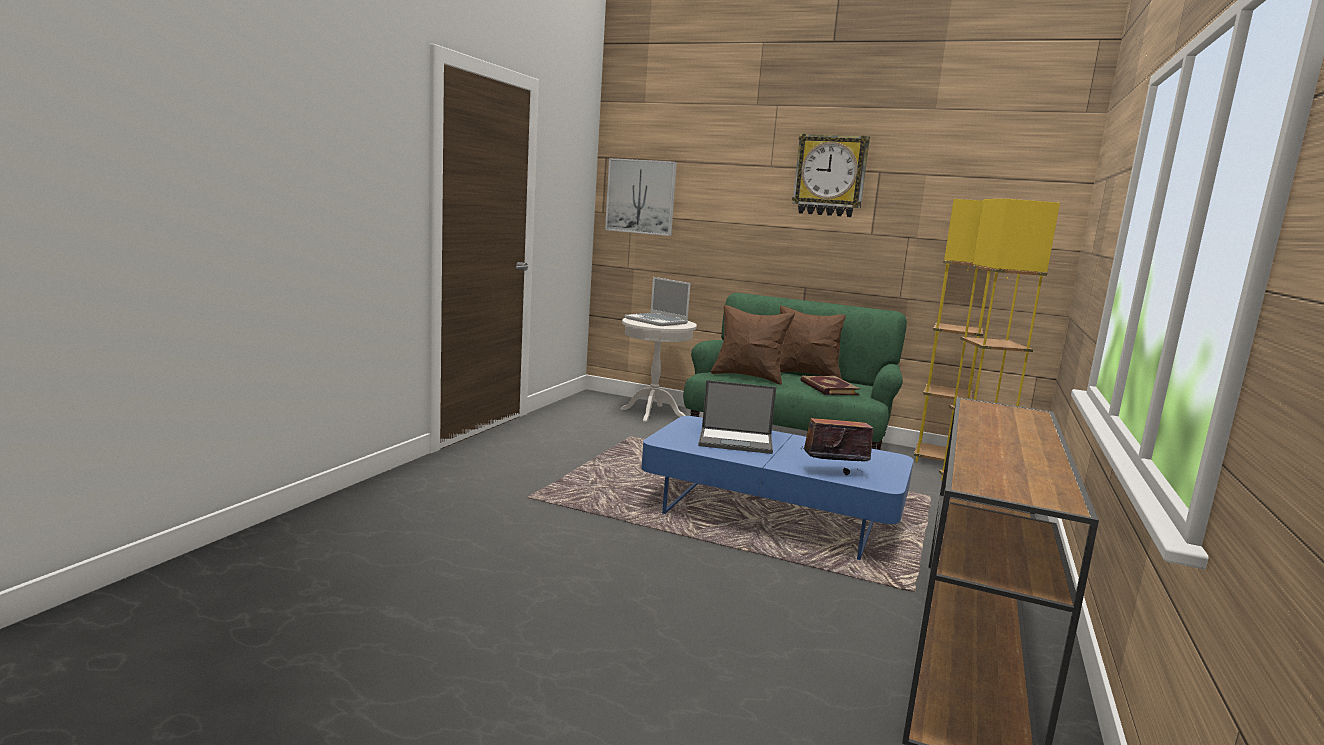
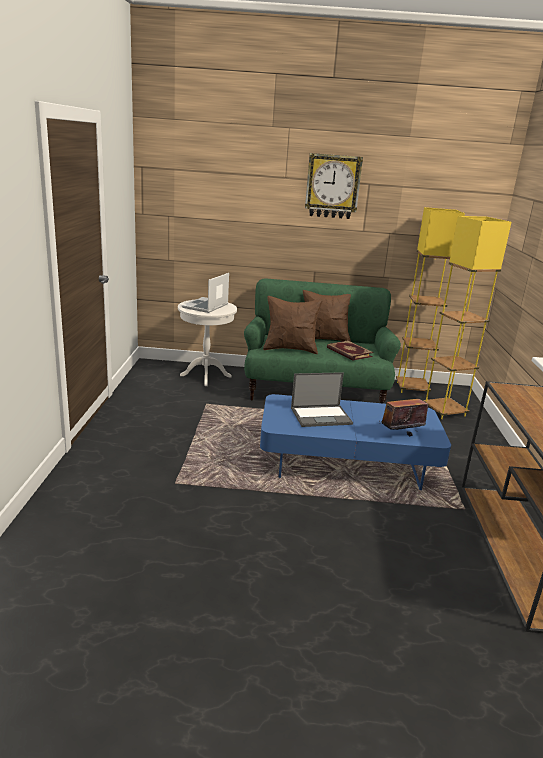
camera: 20 degrees left, 10 degrees up
picture [605,158,677,236] -> none
laptop [625,277,691,326] -> laptop turned 90 degrees clockwise [182,273,229,313]

